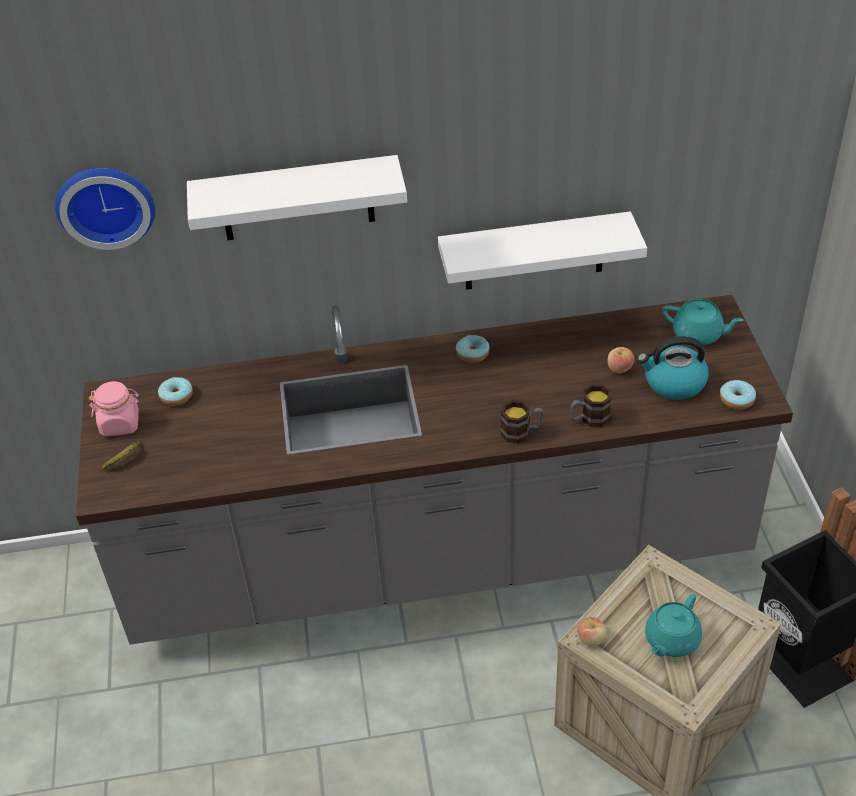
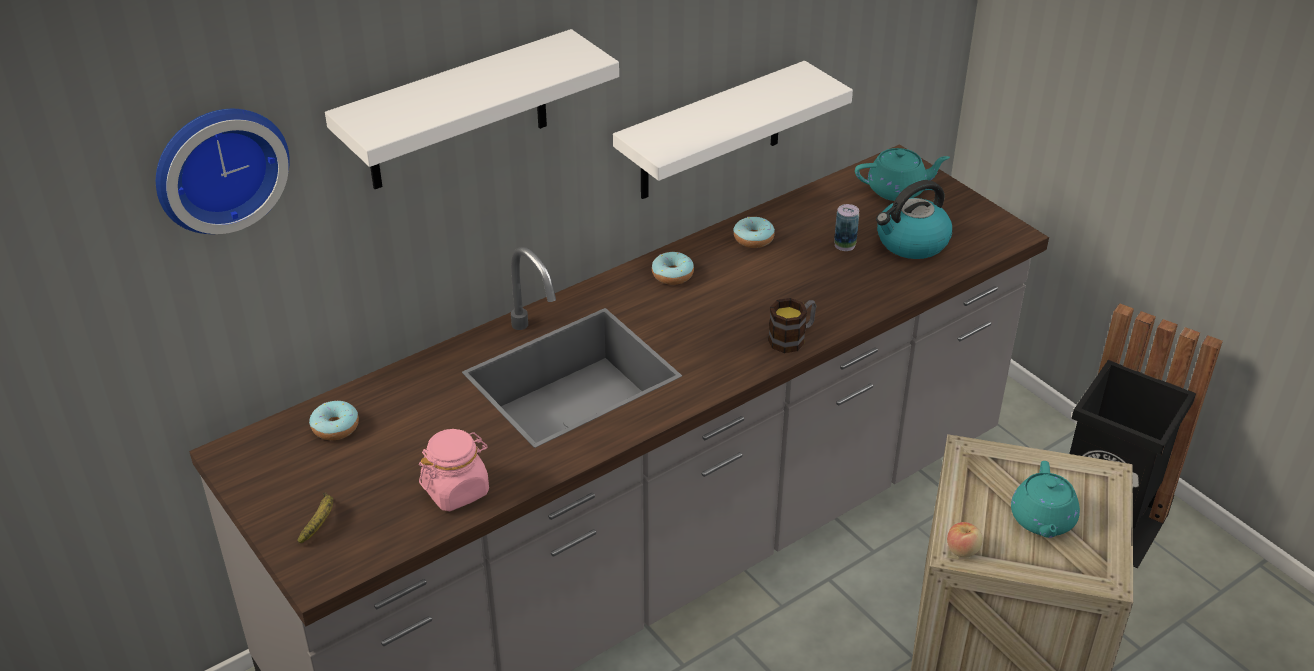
camera: 30 degrees left, 5 degrees down
pink jar [88,381,139,436] -> pink jar moved to [419,429,489,511]
mug [570,384,611,427] -> none
apple [607,347,634,373] -> can [834,204,859,251]
donut [720,380,756,410] -> donut moved to [733,217,775,248]

